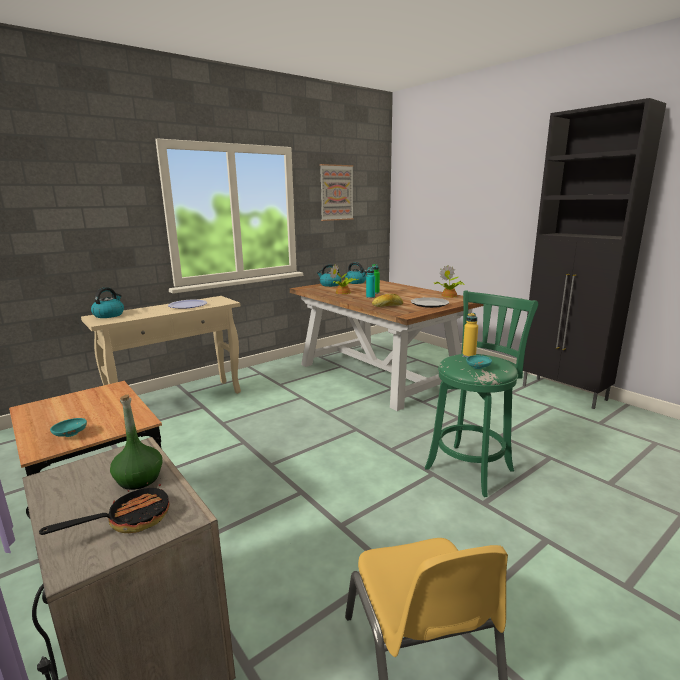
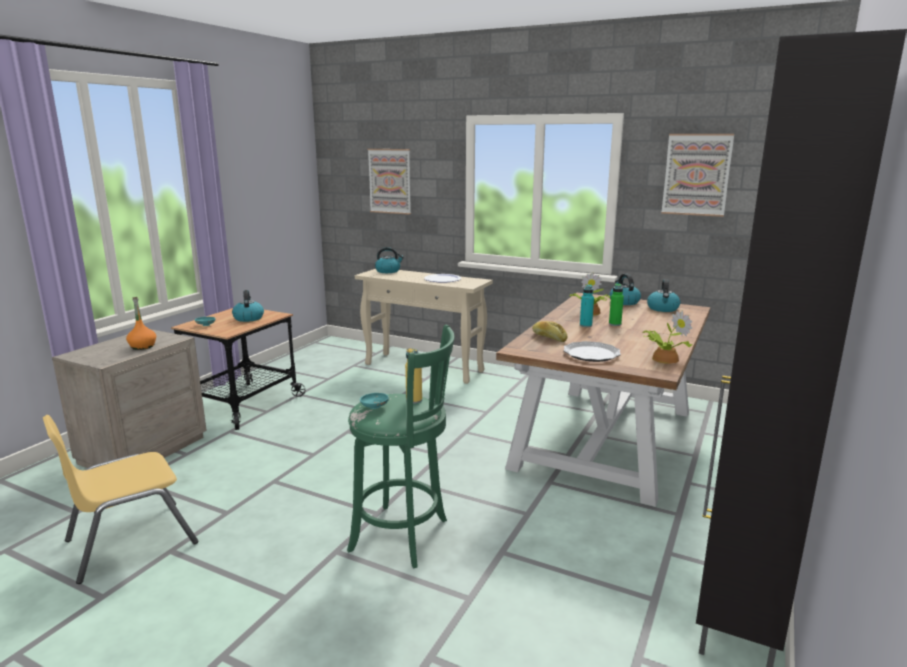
camera: 65 degrees right, 0 degrees up
frying pan [39,483,170,535] -> none
green bottle [110,395,162,490] -> orange bottle [126,297,156,350]
none -> kettle [232,290,264,322]
none -> picture [367,149,411,215]

